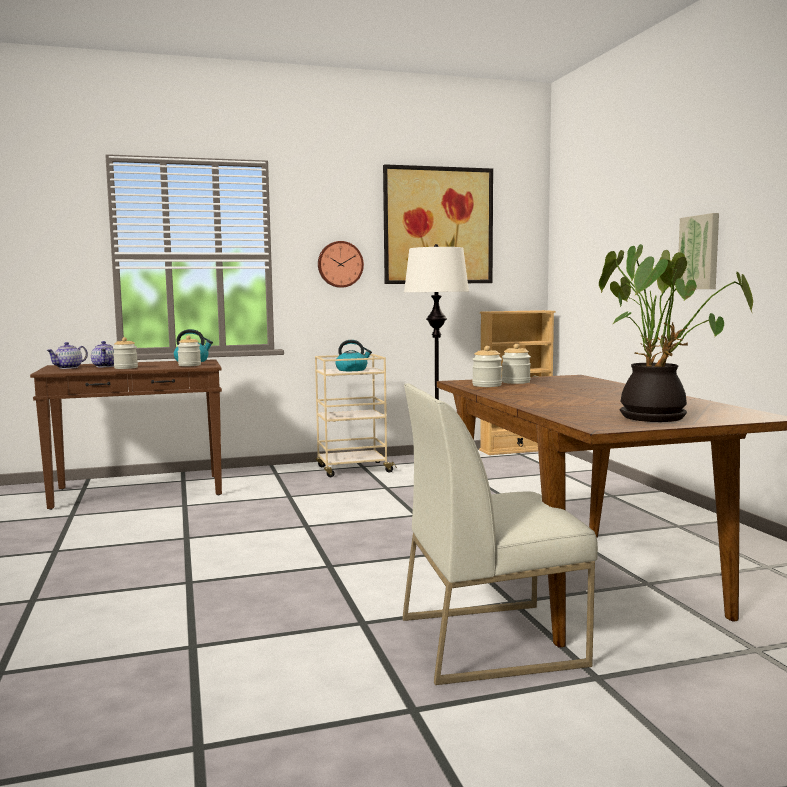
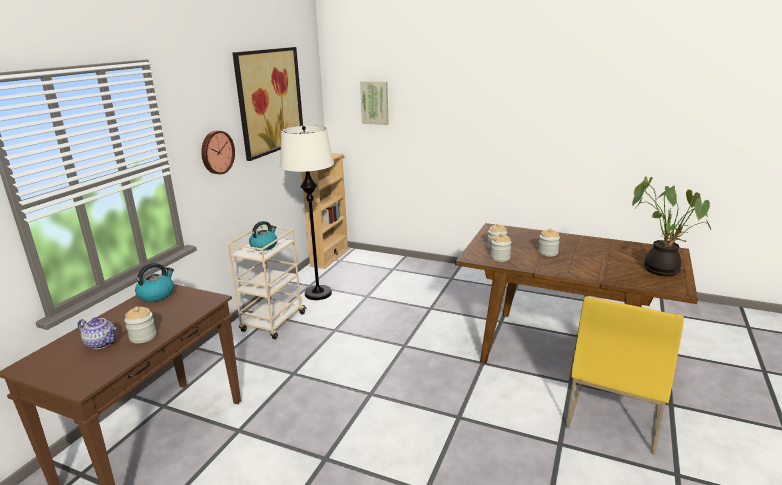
camera: 50 degrees left, 15 degrees up
teapot [46,342,88,369] -> none
jar [177,335,201,367] -> jar moved to [538,228,560,257]
white chair [402,383,598,685] -> yellow chair [566,296,684,455]
picture [679,213,719,289] -> picture moved to [360,81,388,125]

